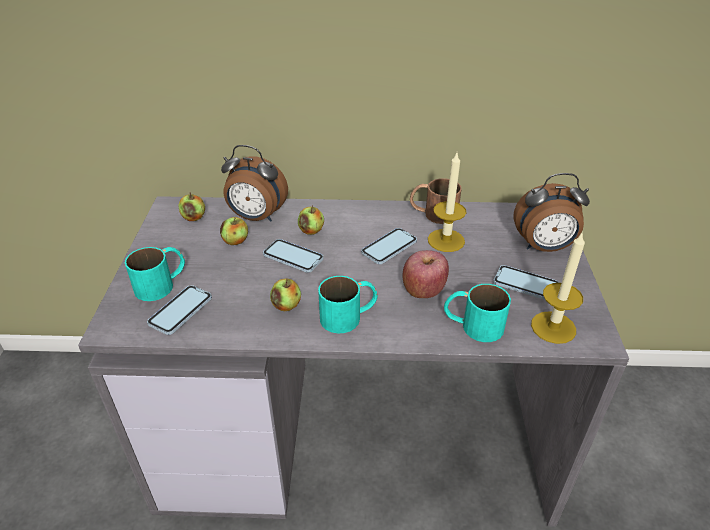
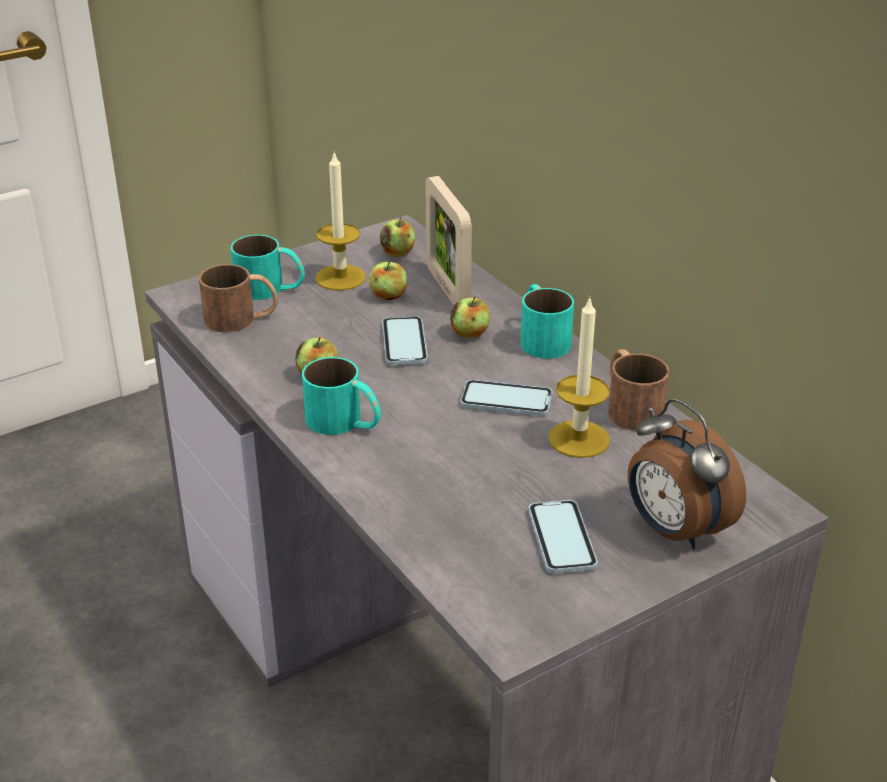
camera: 55 degrees right, 5 degrees down
phone [147,285,212,335] -> brown mug [199,264,278,332]
alarm clock [221,145,288,222] -> picture frame [426,176,472,305]
apple [403,250,449,298] -> none
turquoise mug [444,284,511,342] -> turquoise mug moved to [520,284,574,359]
candle [531,231,585,344] -> candle moved to [315,152,366,291]

